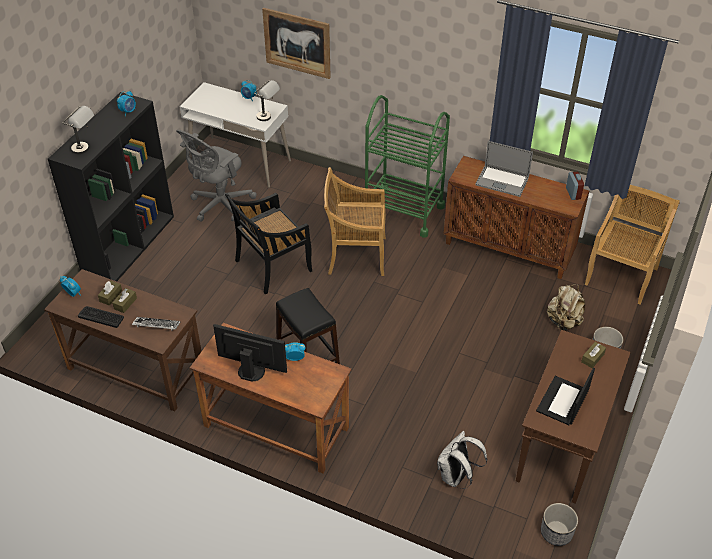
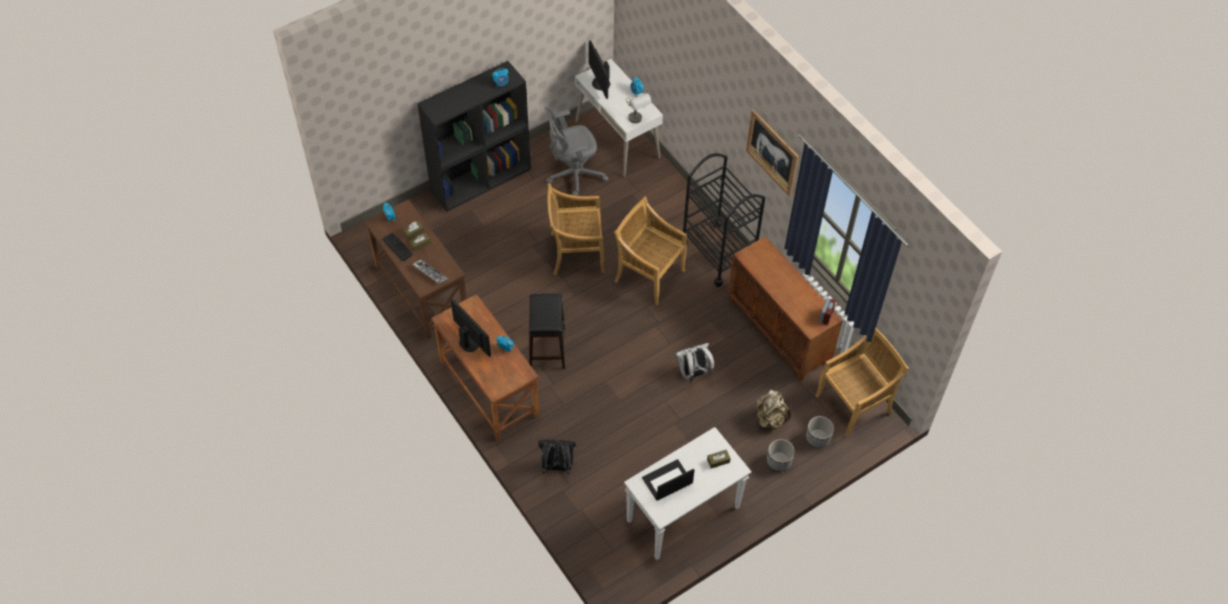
camera: 30 degrees right, 10 degrees up
grey table lamp [62,106,94,154] -> none
black chair [225,193,312,294] -> beige chair [547,183,605,276]
picture [262,8,331,79] -> picture moved to [746,109,799,197]
green cart [365,95,450,238] -> black cart [683,153,765,287]
white backpack [437,431,487,489] -> white backpack moved to [675,343,714,383]
laptop [475,141,533,197] -> none
brown console table [516,330,631,504] -> white console table [624,427,752,560]
planter [541,503,578,546] -> planter moved to [806,416,834,448]
none -> black backpack [538,439,576,474]
none -> monitor [589,40,611,99]

